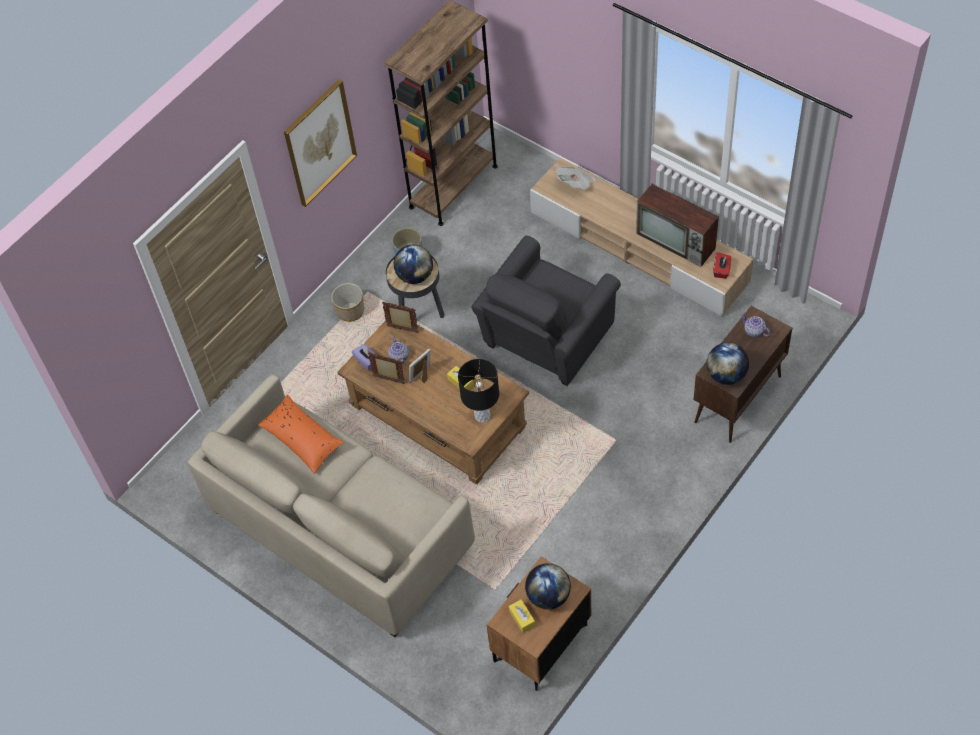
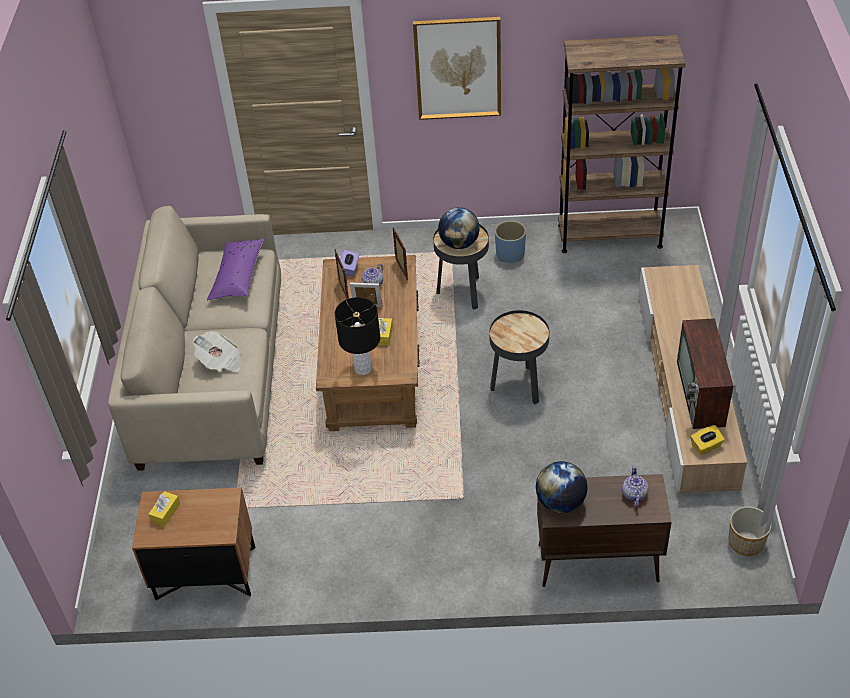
camera: 50 degrees right, 10 degrees down
orange pillow [258,394,344,474] -> purple pillow [207,239,265,300]
planter [331,283,364,322] -> planter moved to [728,506,772,556]
grey armchair [471,236,621,386] -> black side table [489,310,549,405]
globe [525,563,571,609] -> none
newspaper [555,166,596,189] -> newspaper moved to [193,331,241,372]
red tissue box [714,252,731,279] -> yellow tissue box [690,425,725,455]

